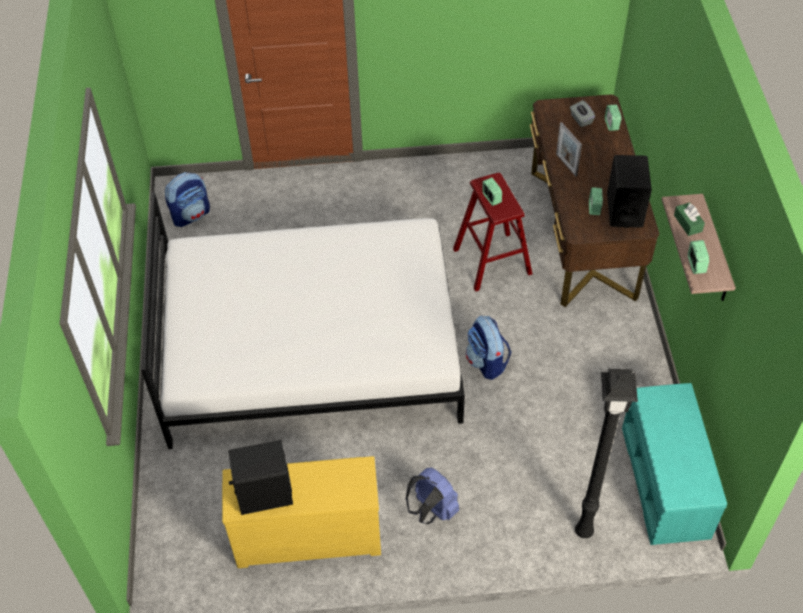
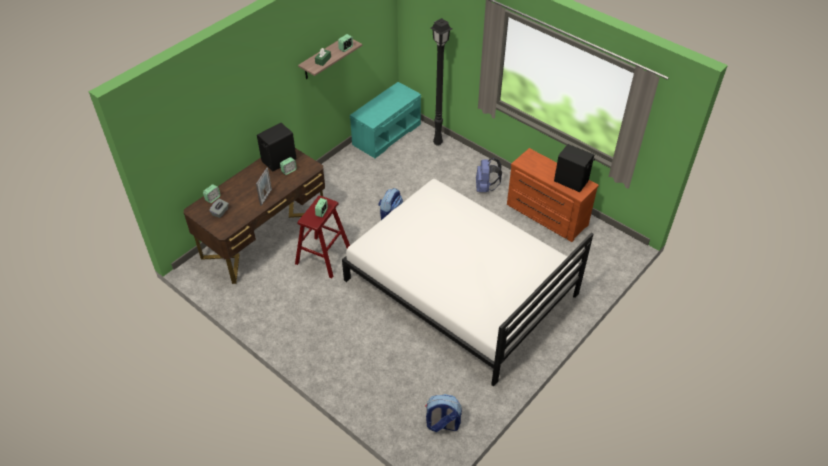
camera: 135 degrees left, 5 degrees down
yellow dresser [222,456,381,568] -> brown dresser [507,148,599,242]

